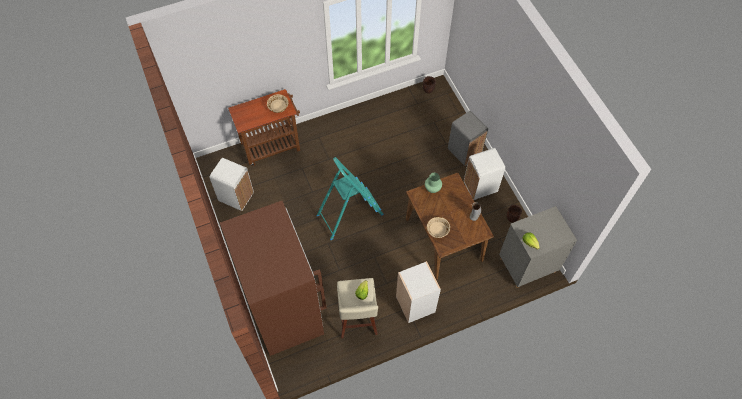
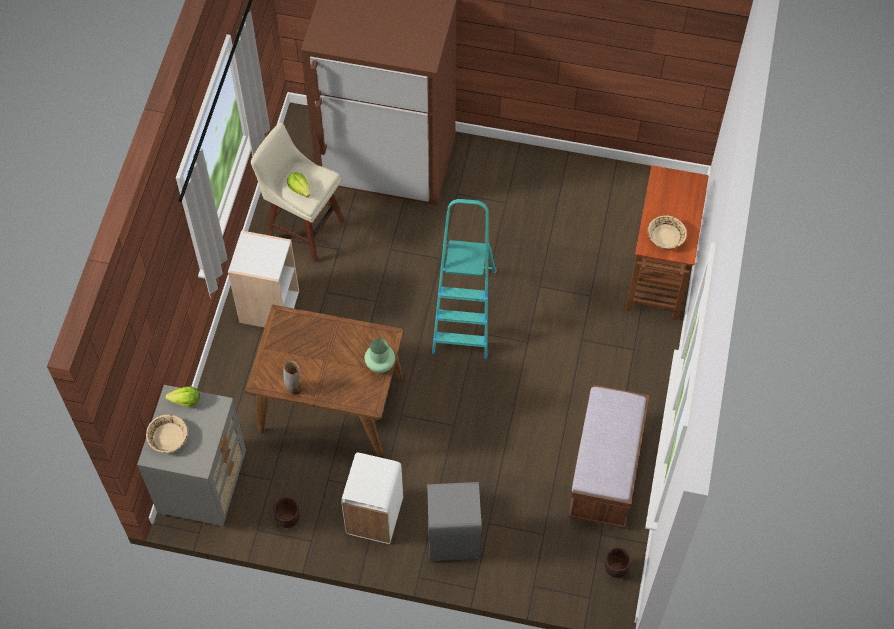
camera: 125 degrees right, 0 degrees up
white trash can [210,158,254,211] -> none
beige bowl [427,217,450,238] -> beige bowl moved to [146,414,188,453]
none -> brown bench [568,385,649,528]

